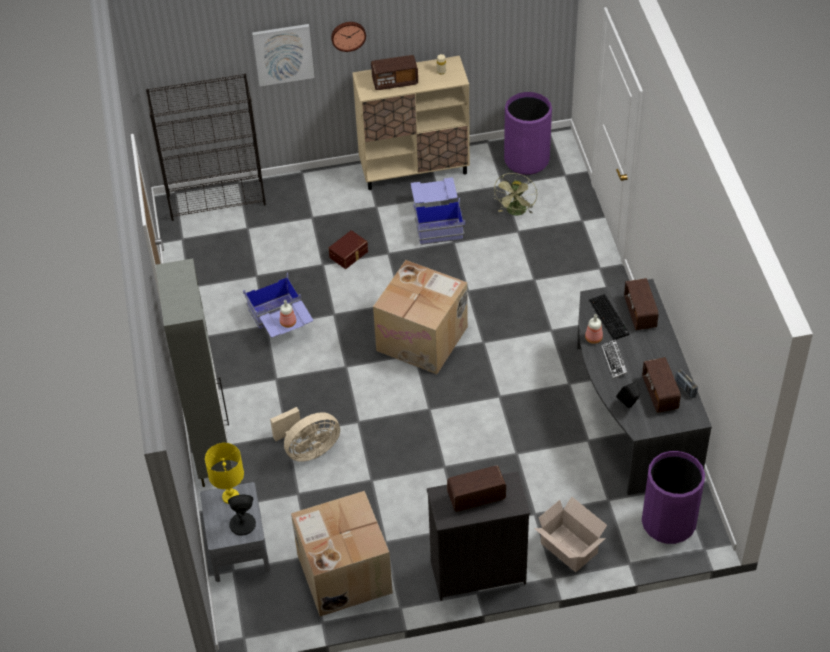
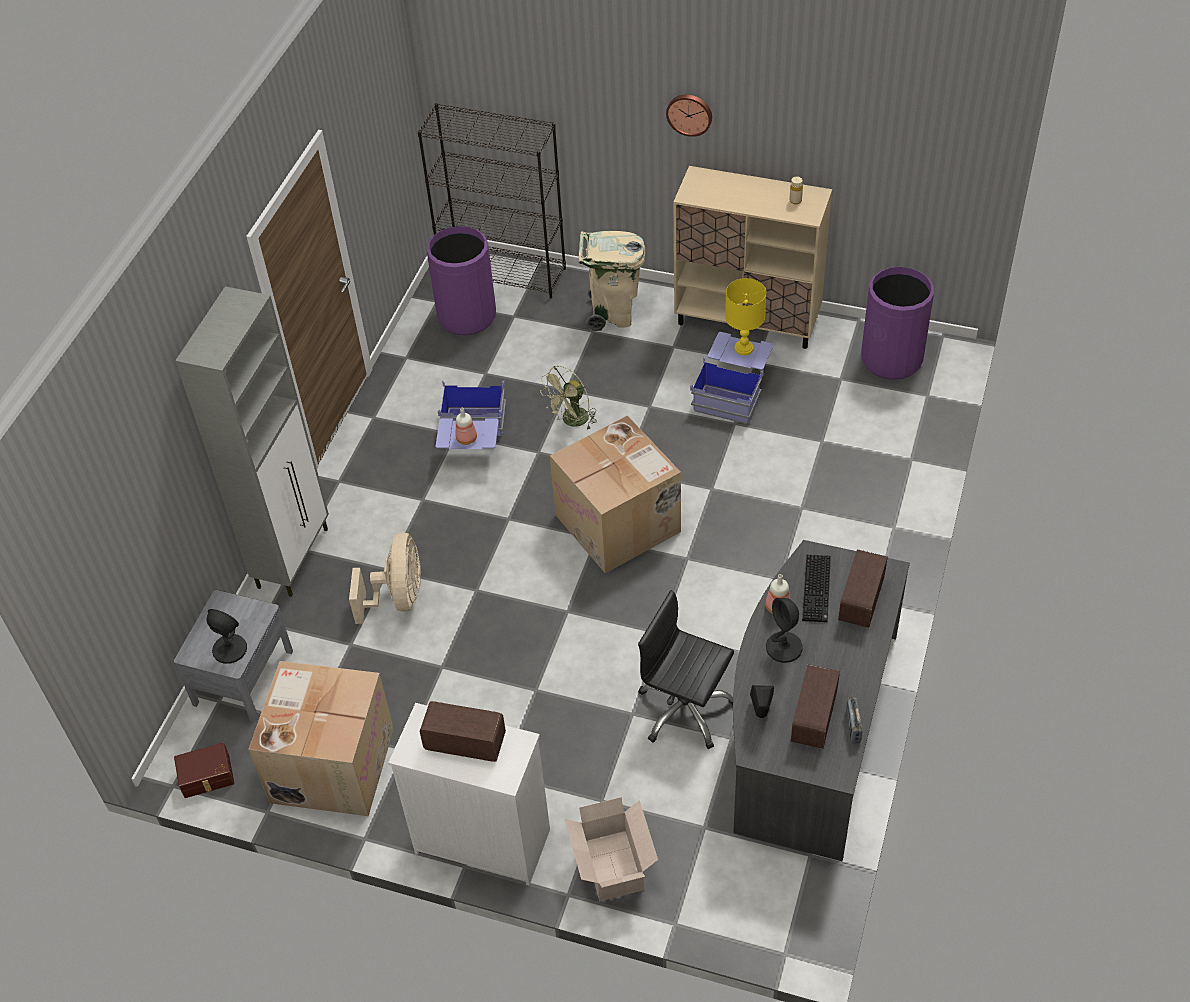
camera: 30 degrees right, 0 degrees up
yellow table lamp [205,443,244,504] -> yellow table lamp moved to [725,278,766,355]
picture [252,24,315,86] -> none
beige fan [270,407,340,462] -> beige fan turned 90 degrees counterclockwise [349,533,421,624]
brown storage box [329,230,368,269] -> brown storage box moved to [174,743,235,798]
radio [371,55,418,90] -> none
black dresser [427,471,530,601] -> white dresser [388,703,550,885]
green fan [493,173,537,215] -> green fan moved to [540,366,597,429]
keyboard [601,340,628,379] -> black table lamp [766,598,803,663]
purple trash can [642,451,705,544] -> purple trash can moved to [427,226,496,336]
none -> beige trash can [579,231,645,331]
none -> black office chair [638,590,734,749]

